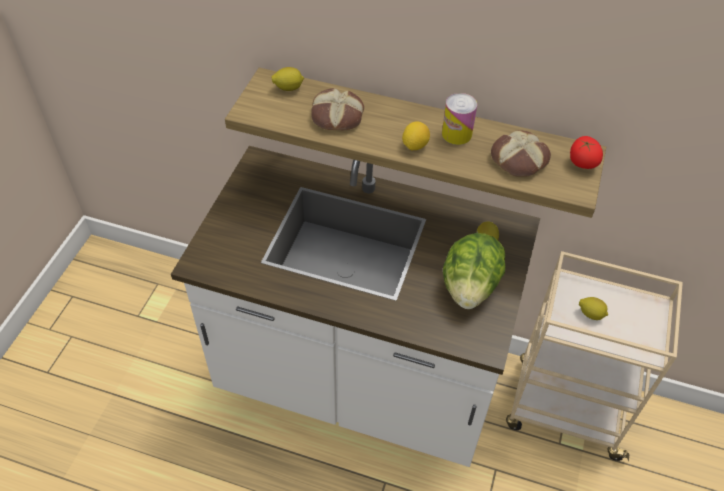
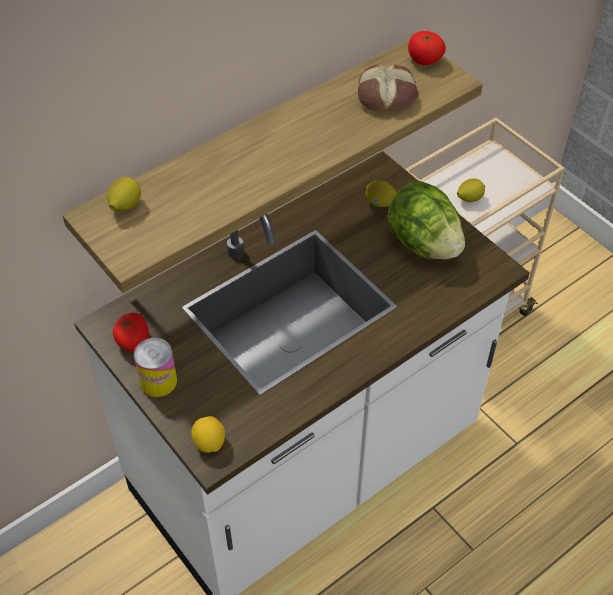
camera: 55 degrees left, 0 degrees up
bread [311,88,364,130] -> none
lemon [402,121,430,151] -> lemon moved to [191,416,225,453]
can [442,93,477,145] -> can moved to [134,338,177,397]
none -> tomato [113,313,149,351]

